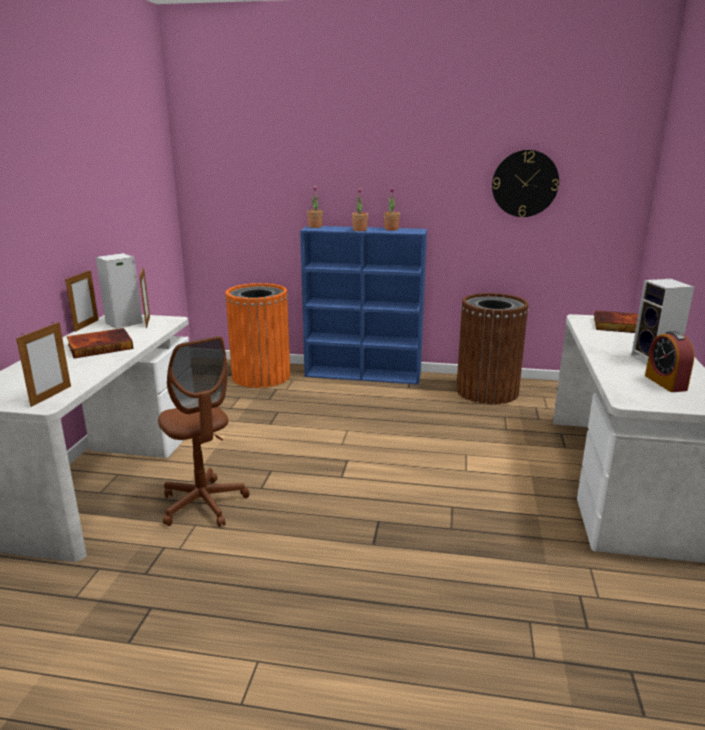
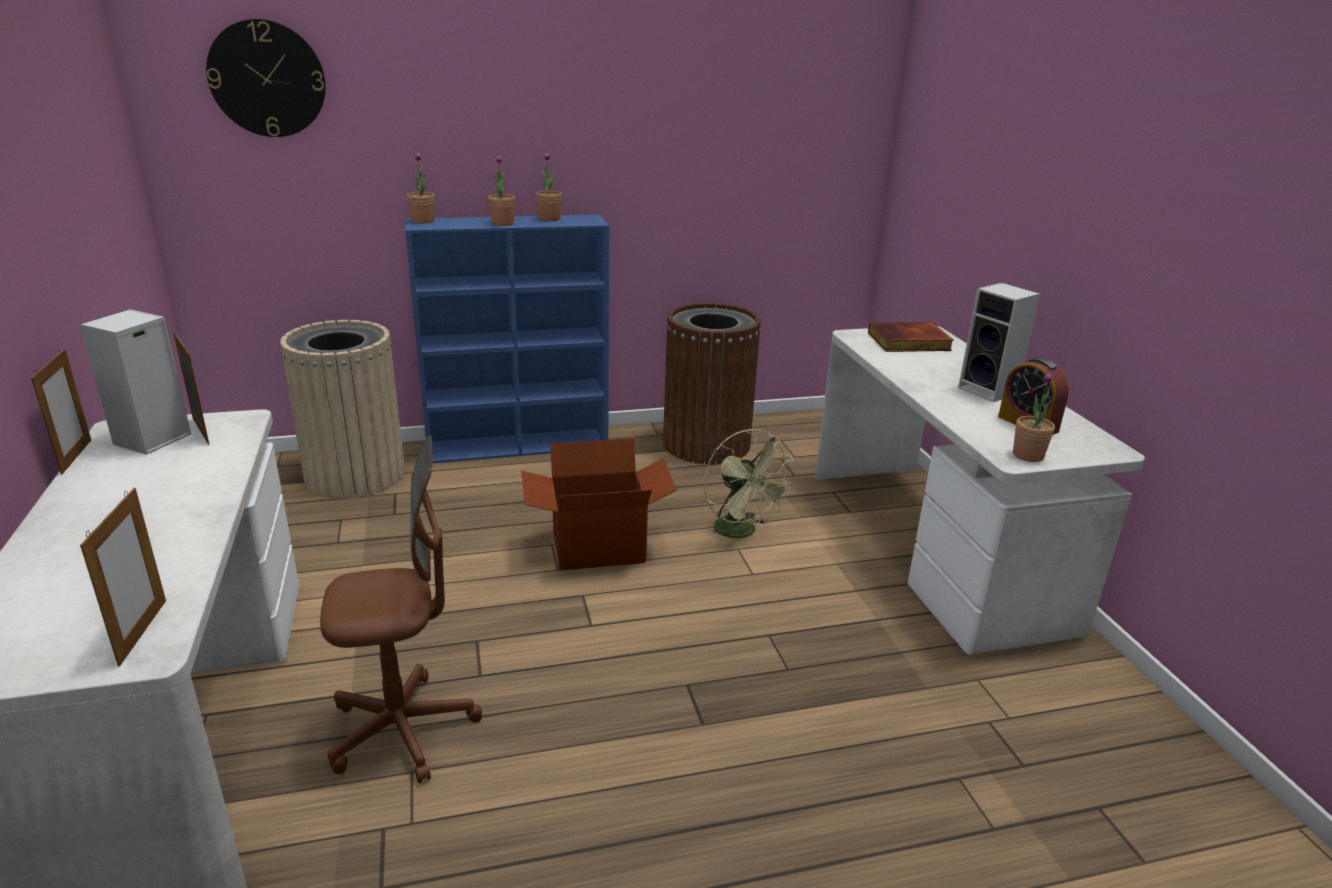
camera: 25 degrees left, 5 degrees up
book [67,328,133,358] -> none
brown office chair [158,336,250,527] -> brown office chair turned 45 degrees counterclockwise [320,436,482,783]
orange trash can [225,283,290,388] -> beige trash can [280,320,405,499]
wall clock [492,150,559,217] -> wall clock moved to [206,19,326,137]
none -> cardboard box [521,439,677,571]
none -> green fan [704,429,794,545]
none -> potted plant [1013,372,1055,462]

